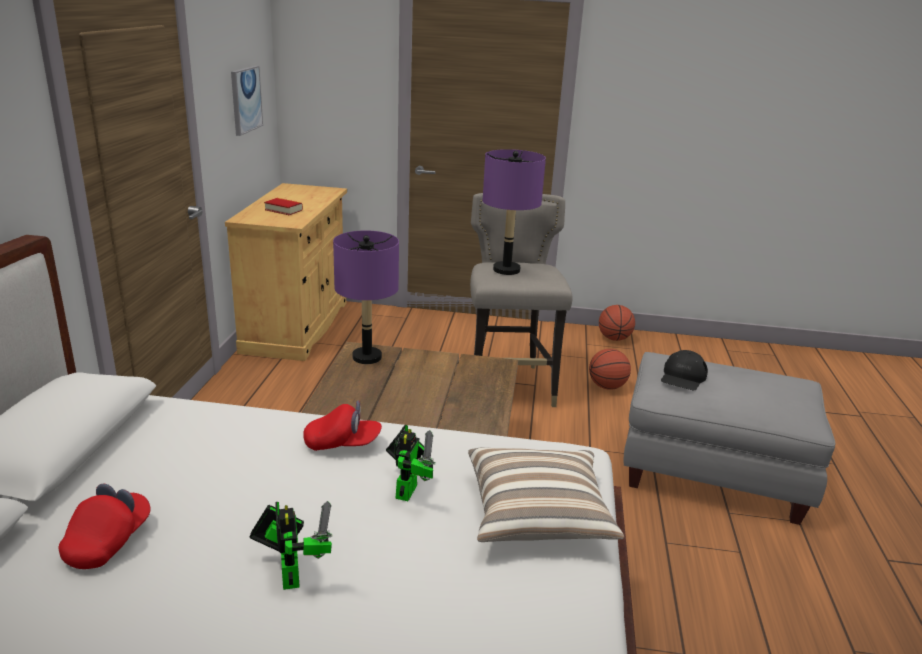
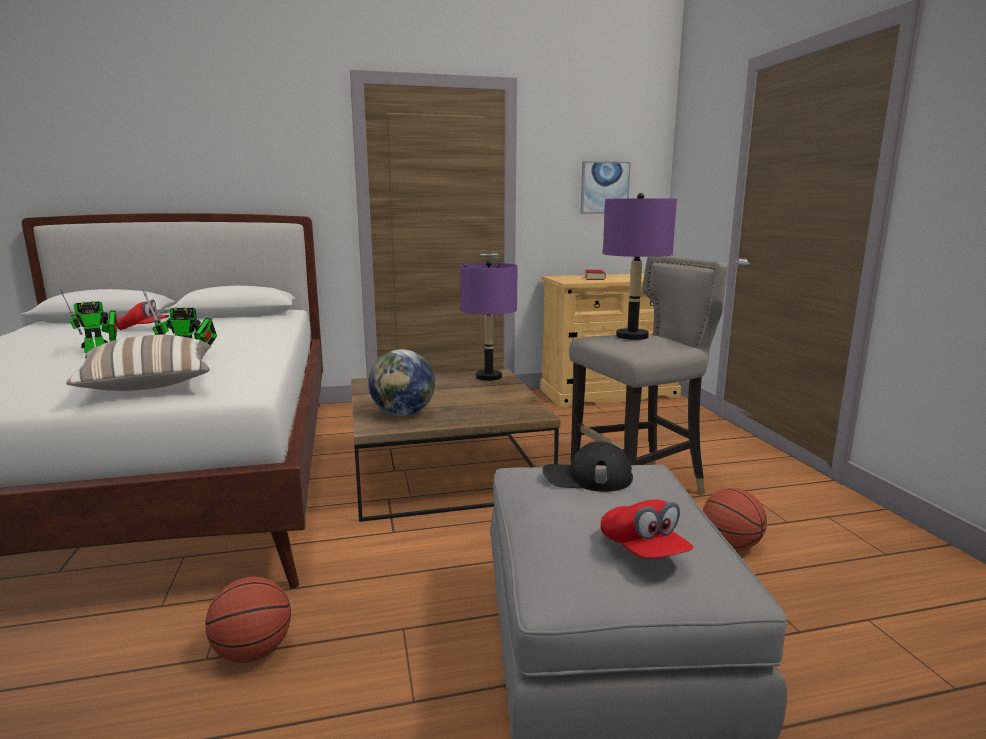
camera: 70 degrees right, 10 degrees down
red cap [303,400,382,451] -> red cap moved to [601,499,693,558]
basketball [599,305,635,341] -> basketball moved to [205,577,291,663]
none -> globe [368,349,435,416]

